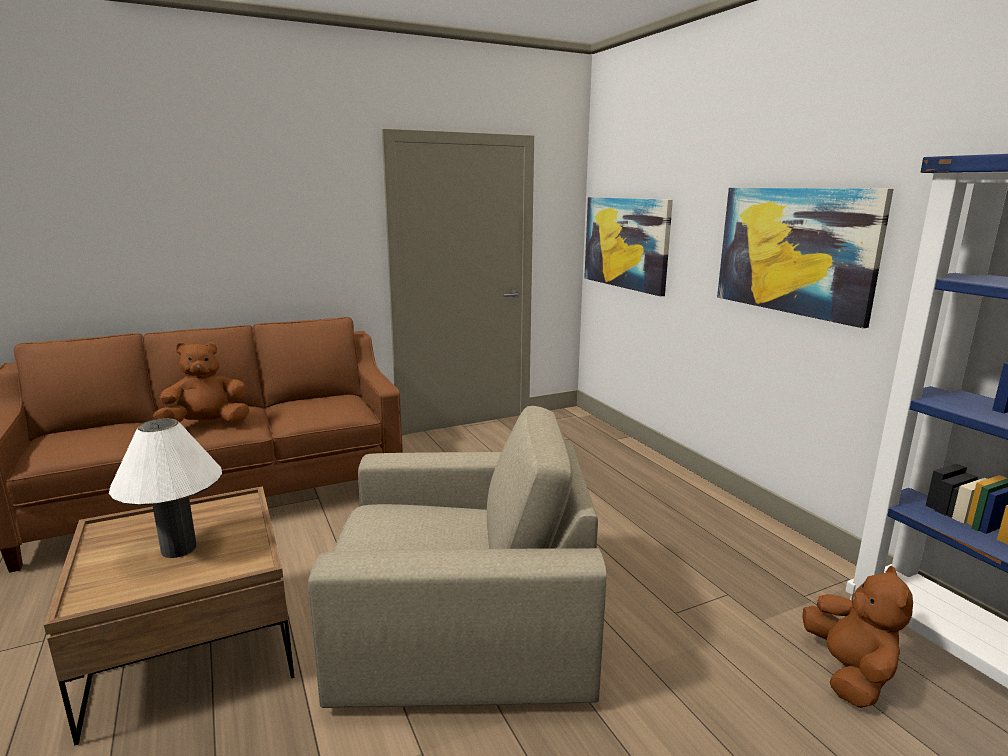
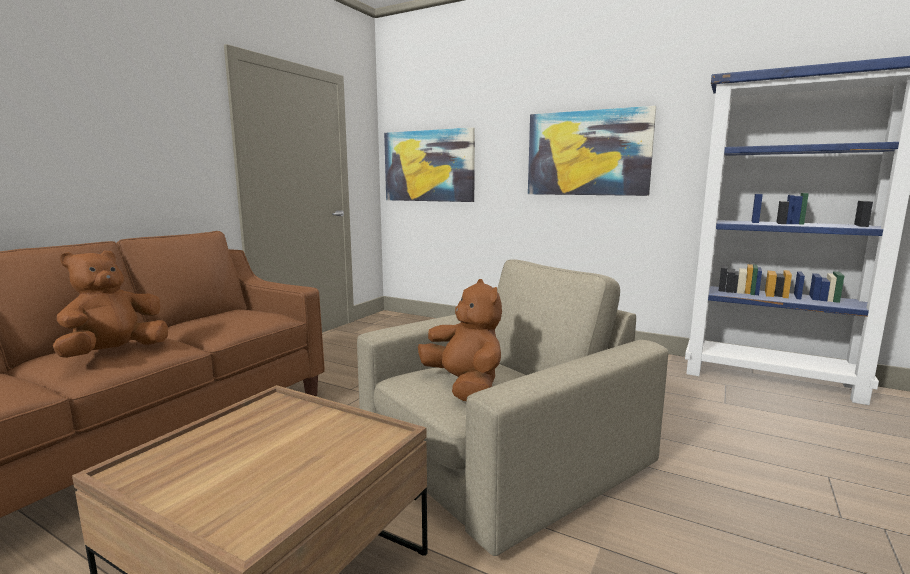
camera: 35 degrees left, 5 degrees down
white table lamp [109,418,222,558] -> none
brown plush toy [802,566,913,708] -> brown plush toy moved to [418,279,502,401]

